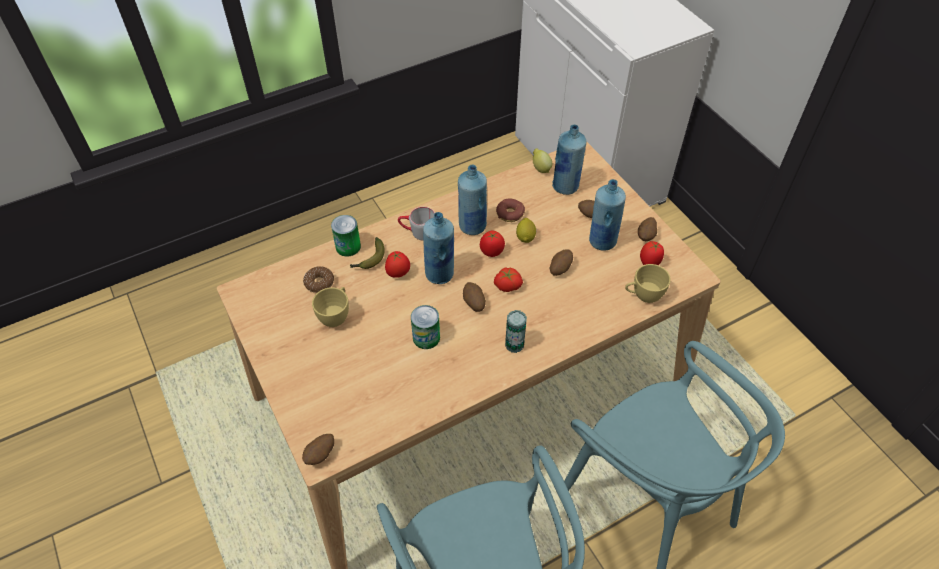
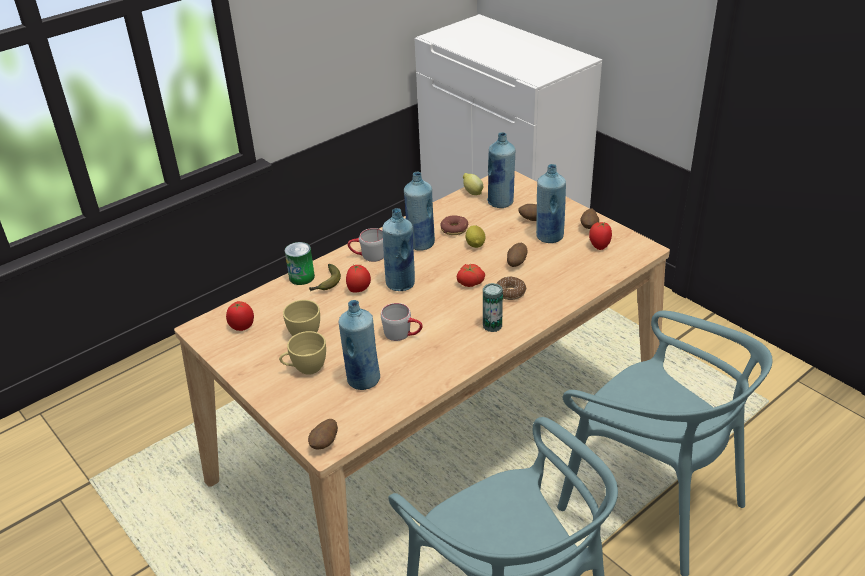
camera: 10 degrees left, 15 degrees down
donut [303,266,334,293] -> donut moved to [496,277,526,300]
can [411,305,440,349] -> grey mug [381,303,423,341]
potato [463,282,486,312] -> none
tomato [480,231,505,257] -> tomato moved to [226,301,254,331]
yellow cup [625,264,671,303] -> yellow cup moved to [279,331,326,375]
none -> blue bottle [339,300,380,390]

